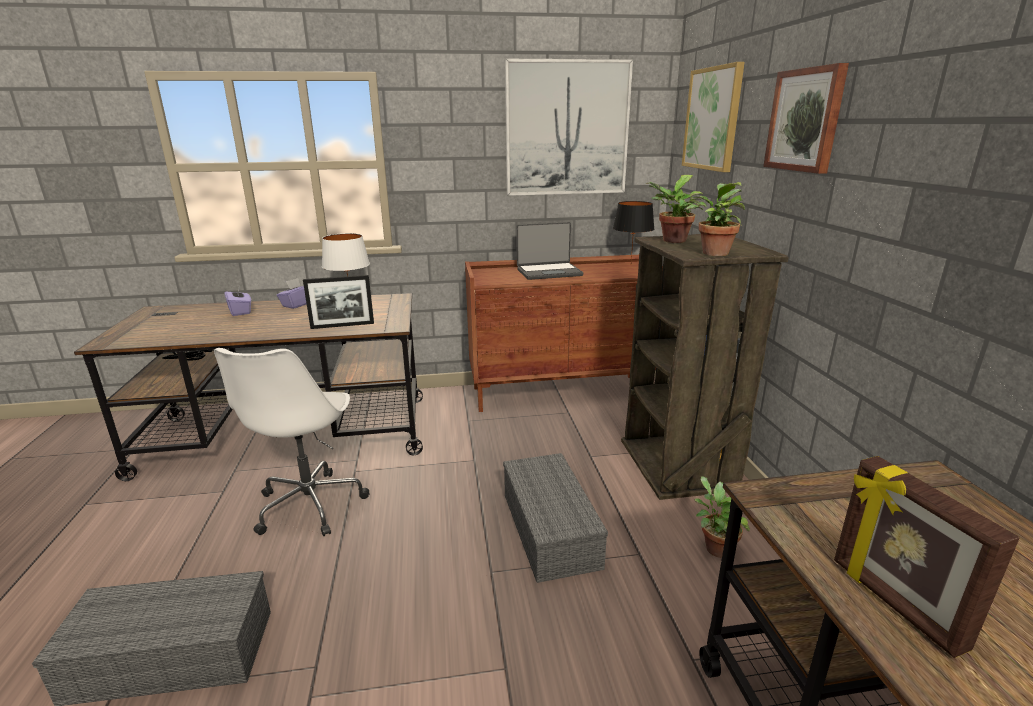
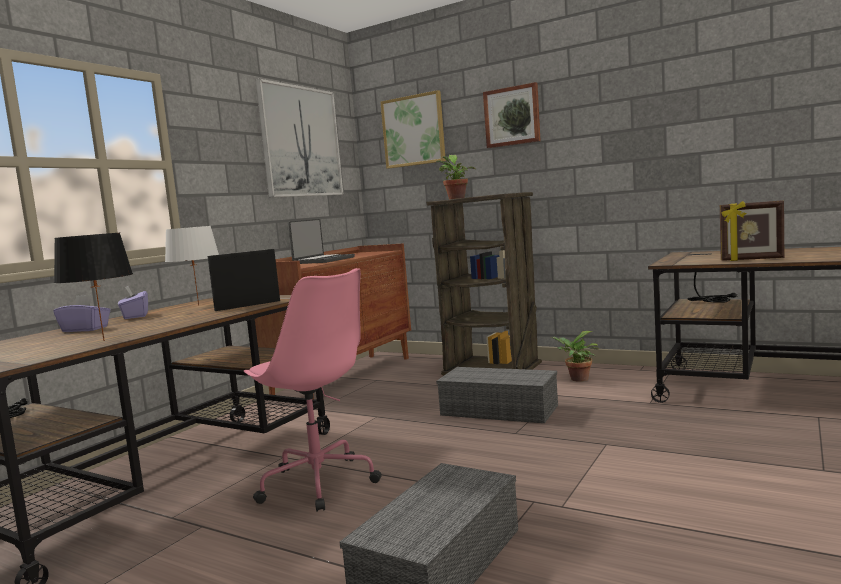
camera: 50 degrees left, 15 degrees down
white office chair [214,348,369,536] -> pink office chair [244,268,382,512]
picture frame [303,275,374,329] -> picture frame turned 150 degrees counterclockwise [208,249,280,311]
black table lamp [613,201,654,262] -> black table lamp moved to [54,233,133,341]
potted plant [686,182,745,256] -> none

